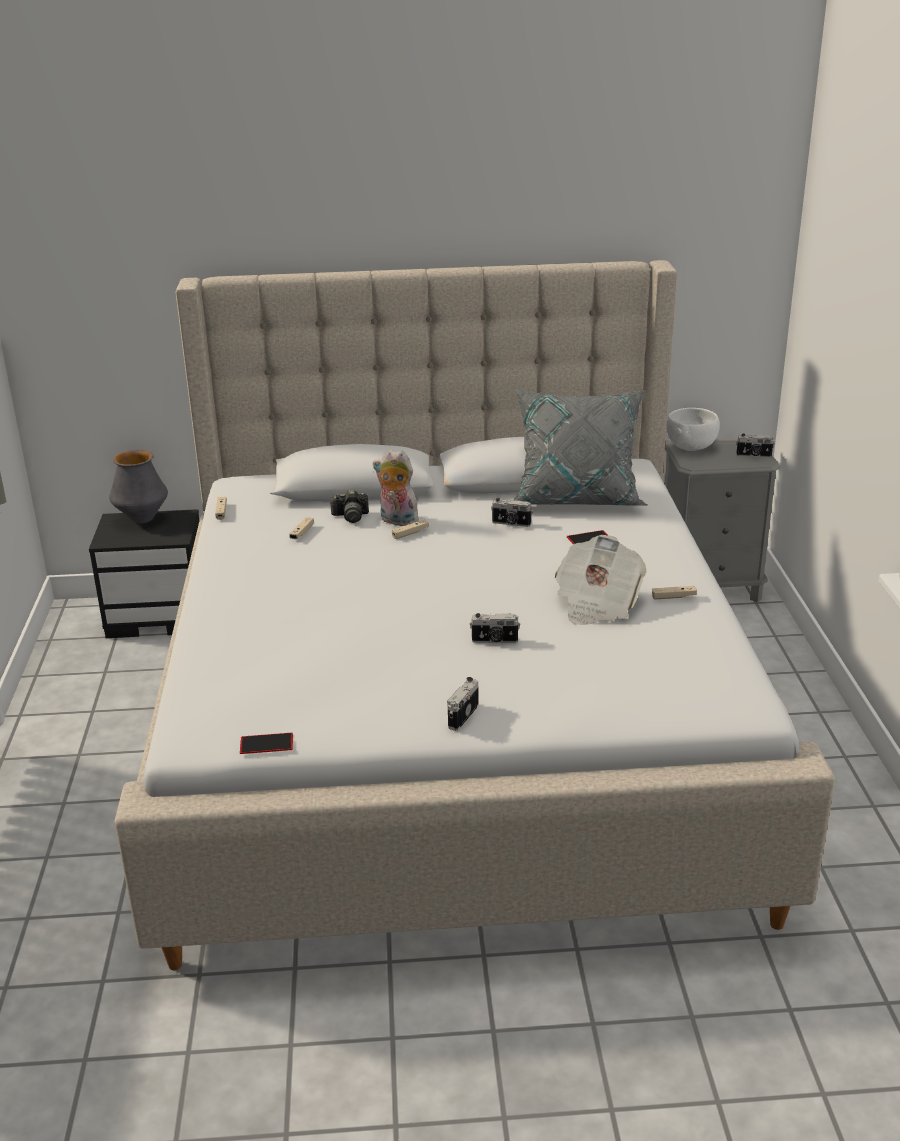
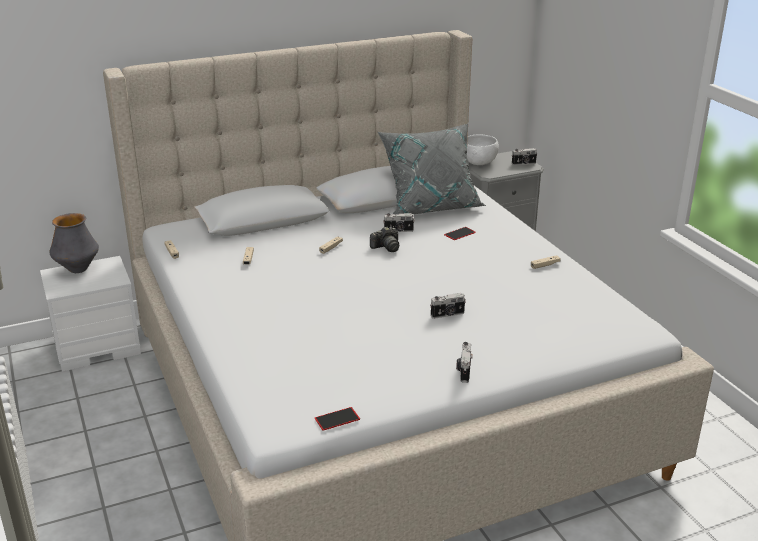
camera: 20 degrees left, 0 degrees up
black nightstand [89,509,199,638] -> white nightstand [40,256,141,372]
camera [329,490,369,523] -> camera moved to [370,226,399,252]
plush toy [373,450,422,526] -> none
newspaper [555,535,647,625] -> none

